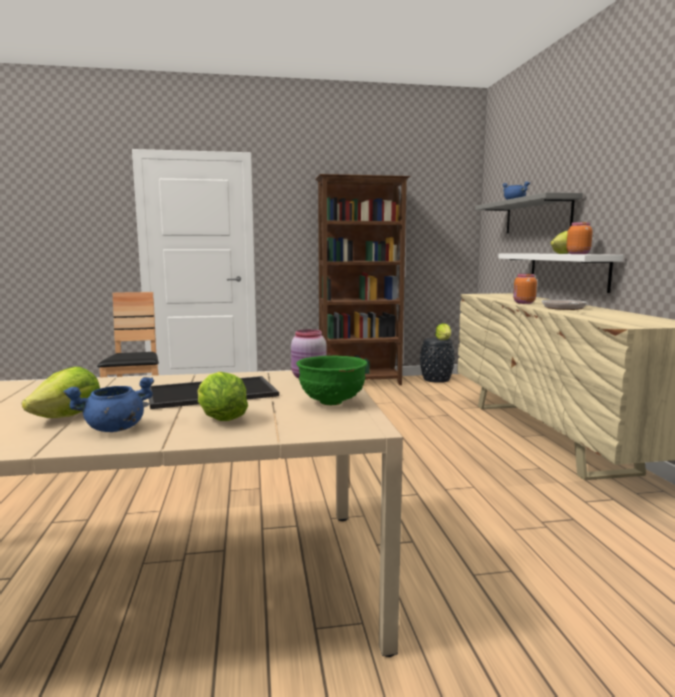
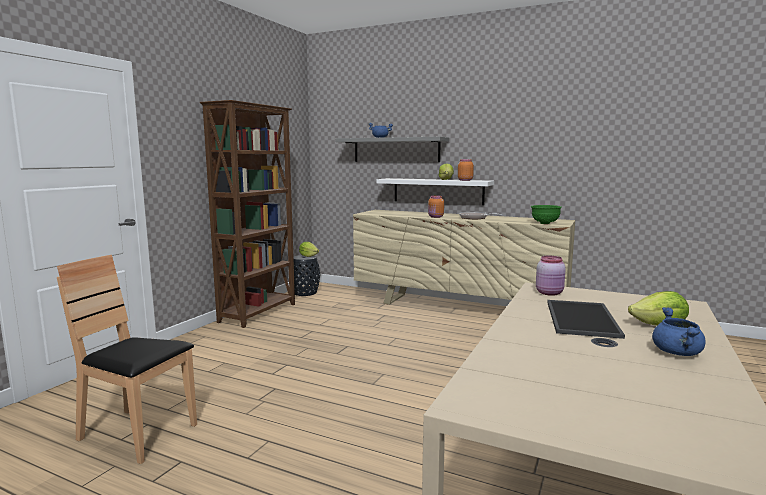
camera: 55 degrees left, 0 degrees up
lettuce [22,367,100,418] -> none
green bowl [296,356,367,405] -> green bowl moved to [531,205,562,224]

